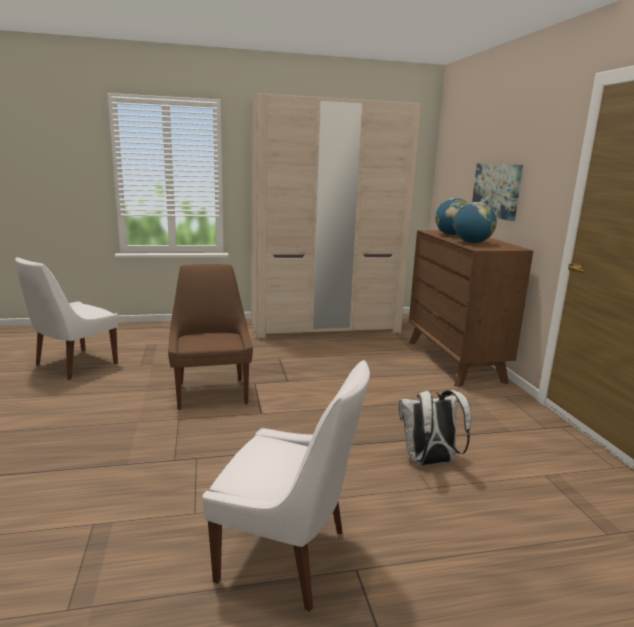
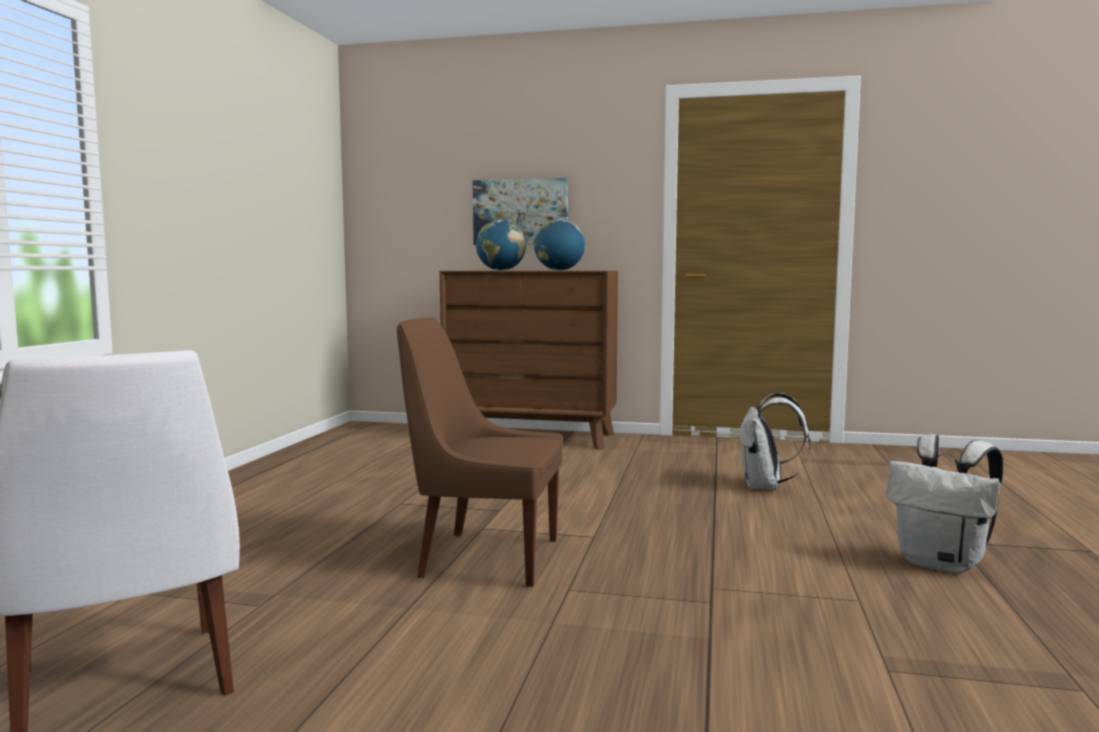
camera: 65 degrees left, 10 degrees down
white chair [202,360,370,612] -> white backpack [886,434,1003,574]
beige wardrobe [250,93,421,339] -> none

